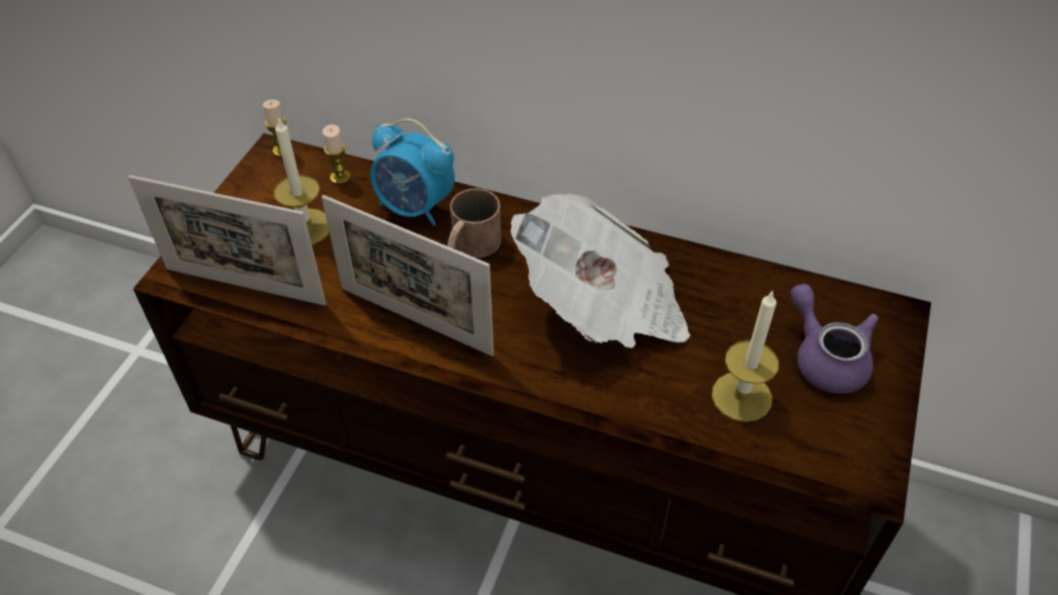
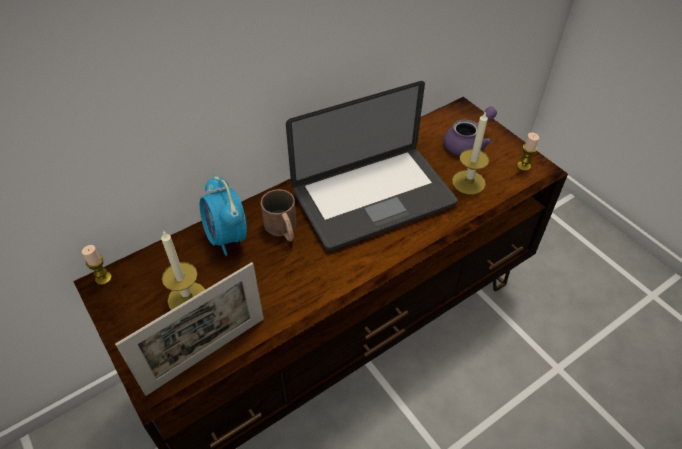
camera: 55 degrees left, 0 degrees up
picture frame [321,195,494,356] -> none
candle [322,125,351,185] -> candle moved to [517,132,539,171]
alarm clock [370,118,455,226] -> alarm clock turned 90 degrees clockwise [200,175,247,256]
newspaper [511,194,690,348] -> laptop [286,81,458,251]
purple teapot [791,284,879,394] -> purple teapot turned 135 degrees clockwise [444,107,497,156]

